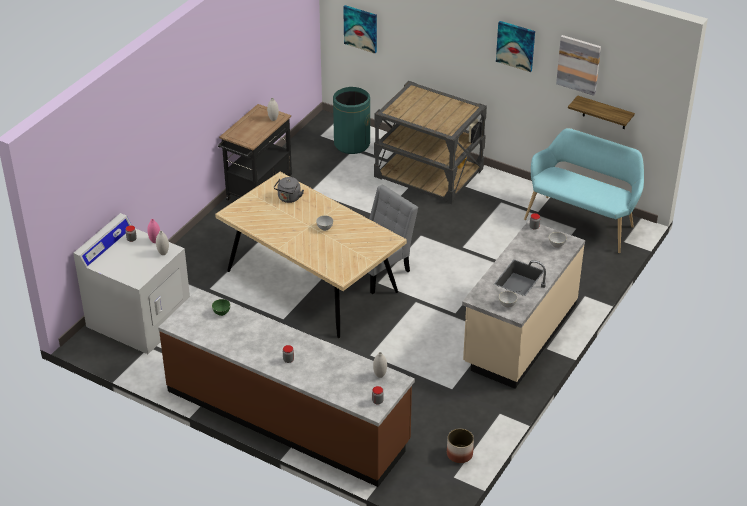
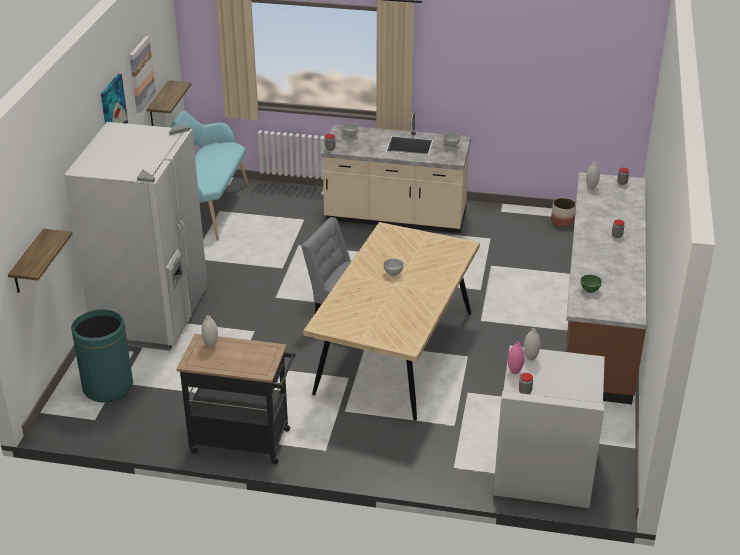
camera: 110 degrees left, 5 degrees down
grey kettle [274,177,304,203] -> none
picture [343,5,377,53] -> shelf [8,229,73,293]
bookcase [374,81,487,204] -> white fridge [64,122,208,351]

